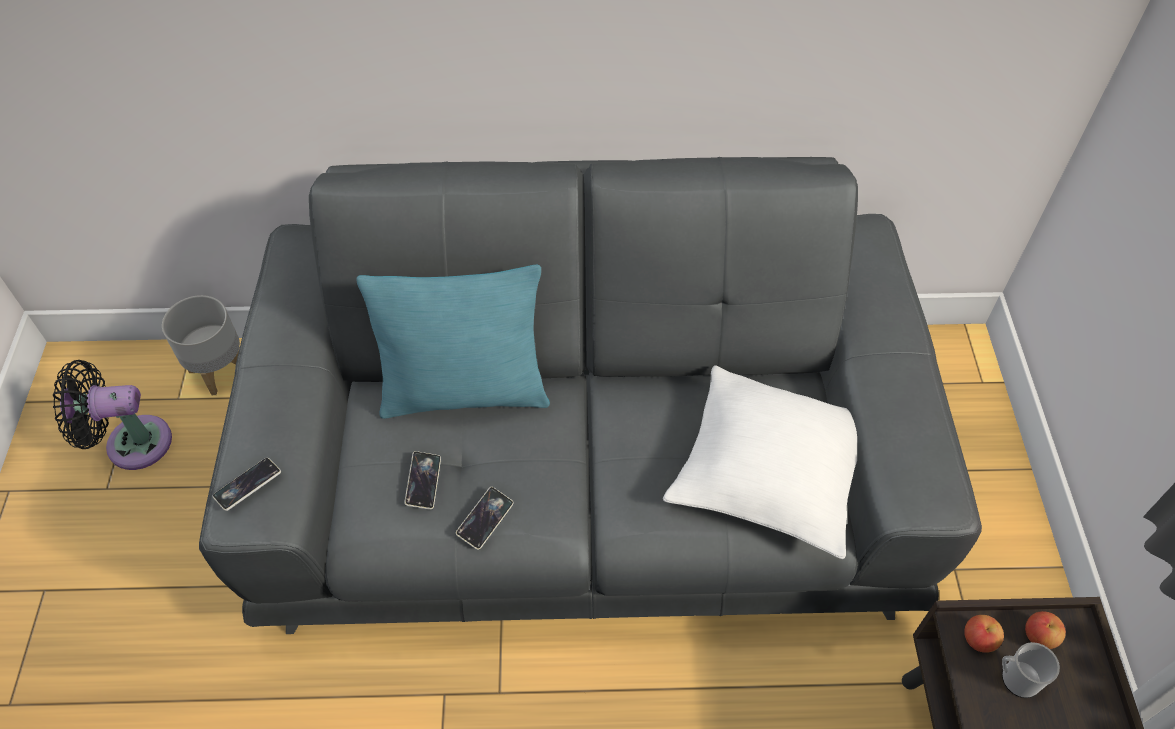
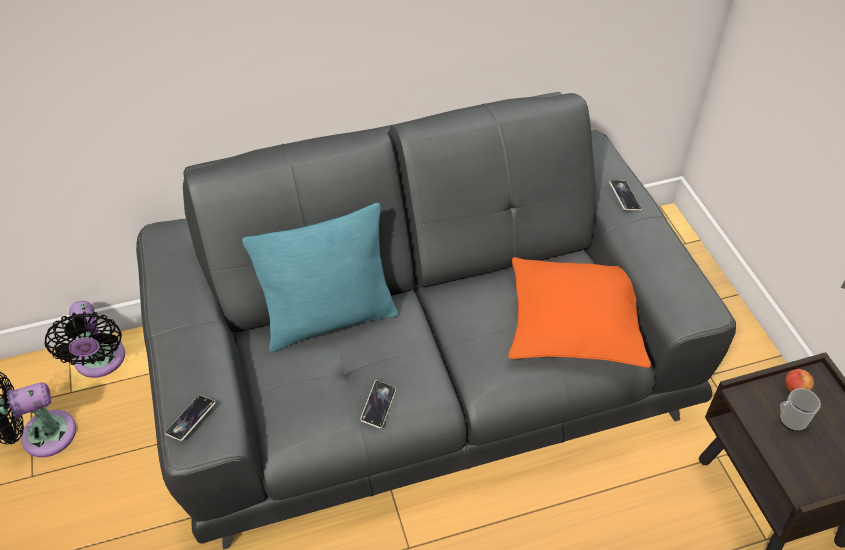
camera: 15 degrees left, 5 degrees down
grey planter [162,295,240,395] -> black fan [45,301,125,378]
phone [404,451,441,510] -> phone moved to [609,180,642,211]
white pillow [663,365,857,559] -> orange pillow [508,257,651,368]
apple [964,615,1004,653] -> none

